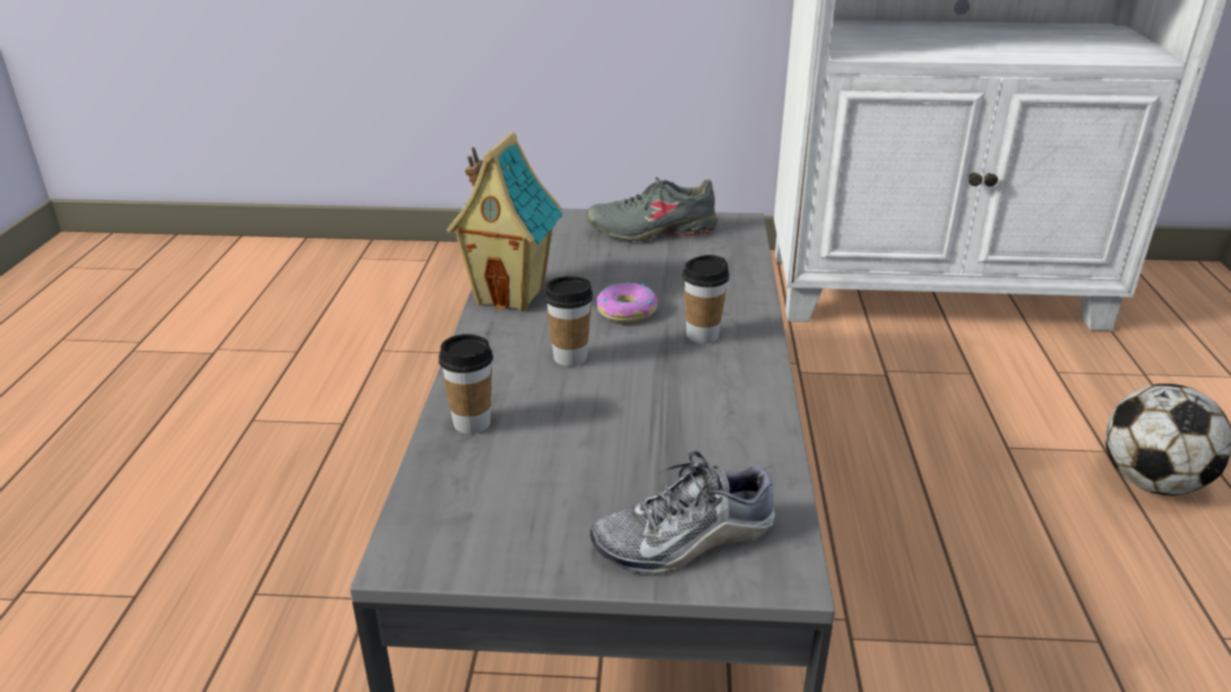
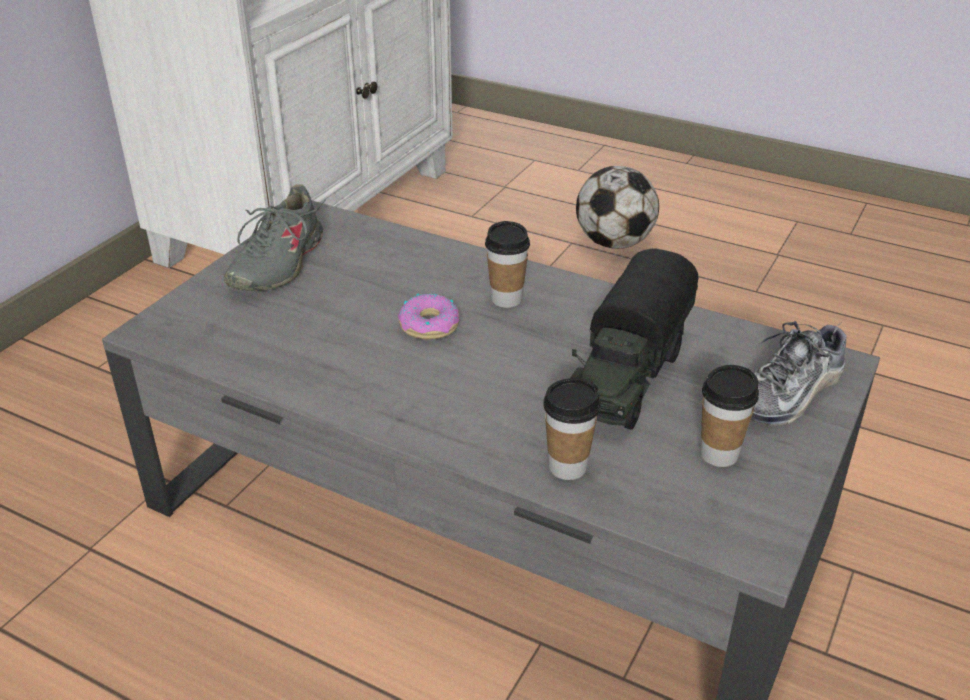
camera: 65 degrees left, 5 degrees up
toy house [447,132,563,312] -> none
cup [544,276,593,366] -> cup moved to [700,365,759,467]
shoe [590,451,775,576] -> shoe turned 45 degrees clockwise [751,321,847,425]
none -> toy truck [571,248,699,430]

